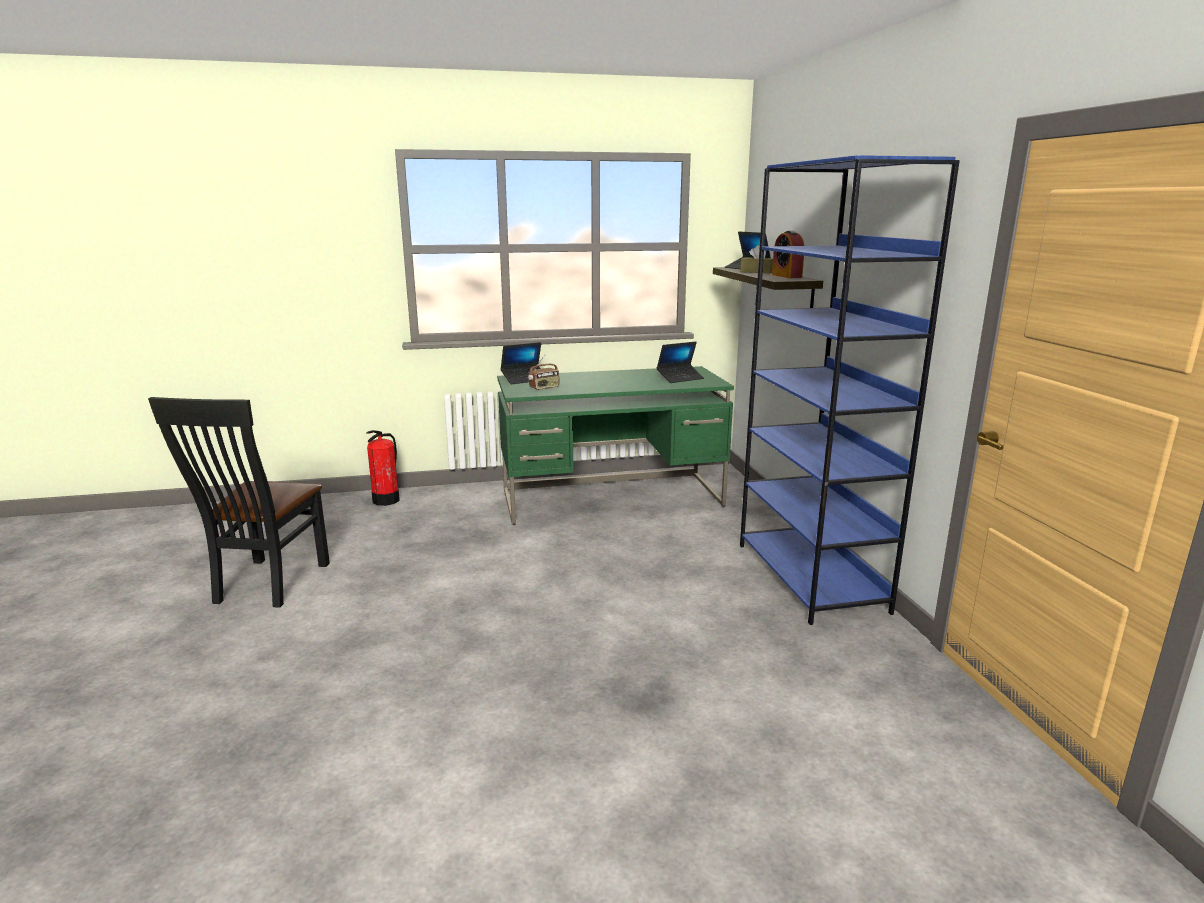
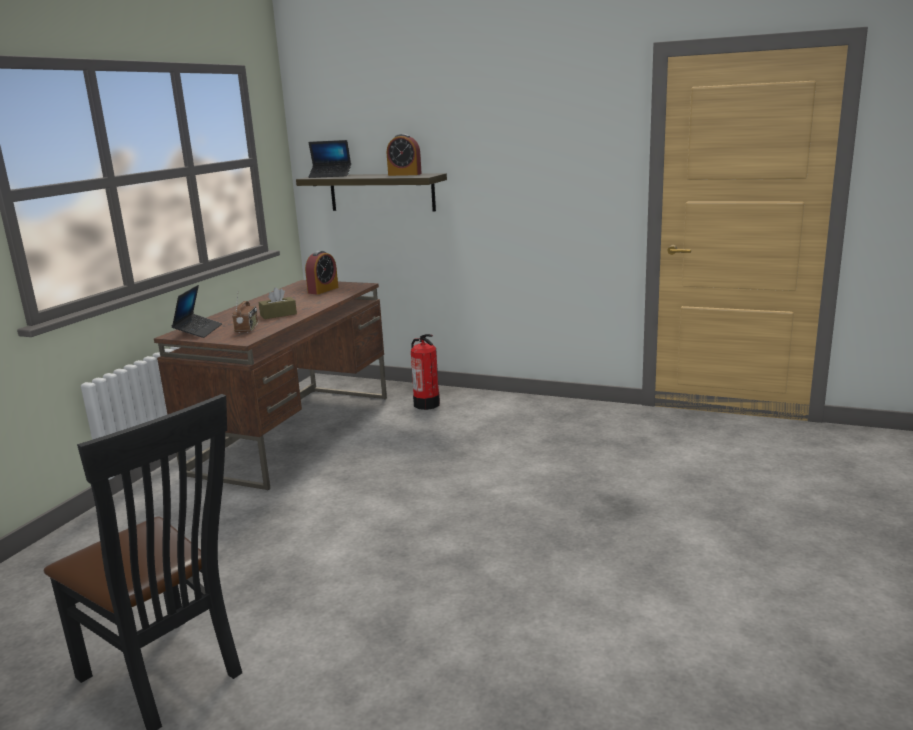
camera: 55 degrees left, 0 degrees up
fire extinguisher [366,430,399,506] -> fire extinguisher moved to [411,334,440,410]
green desk [497,366,734,525] -> brown desk [154,280,387,490]
laptop [657,341,704,383] -> alarm clock [305,251,338,295]
blue bookcase [740,155,960,625] -> none
brown tissue box [740,245,773,274] -> brown tissue box moved to [259,287,297,319]

